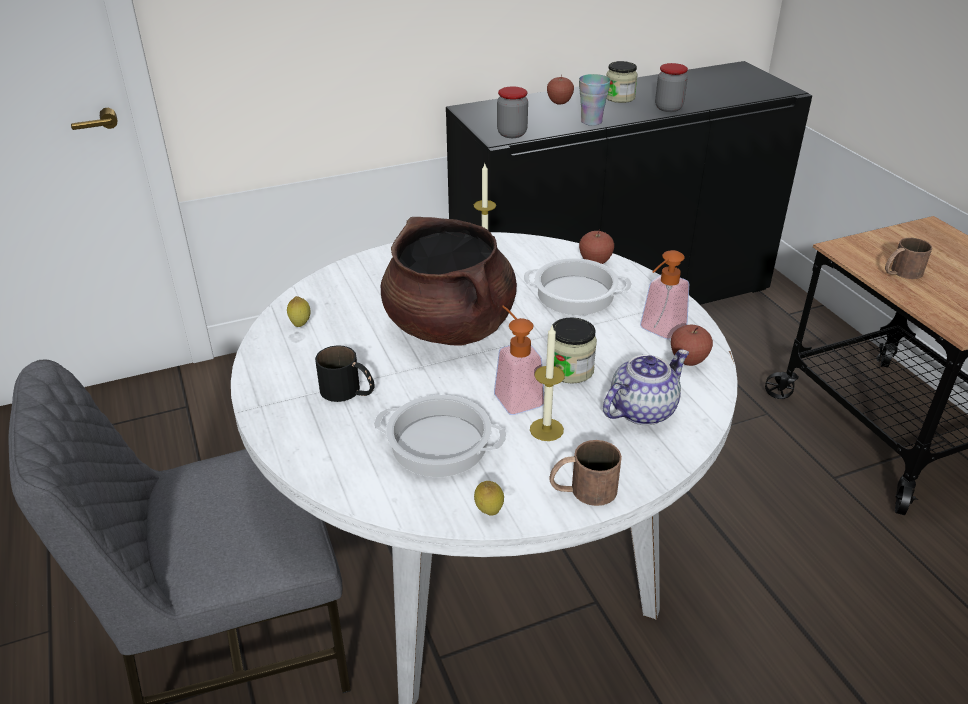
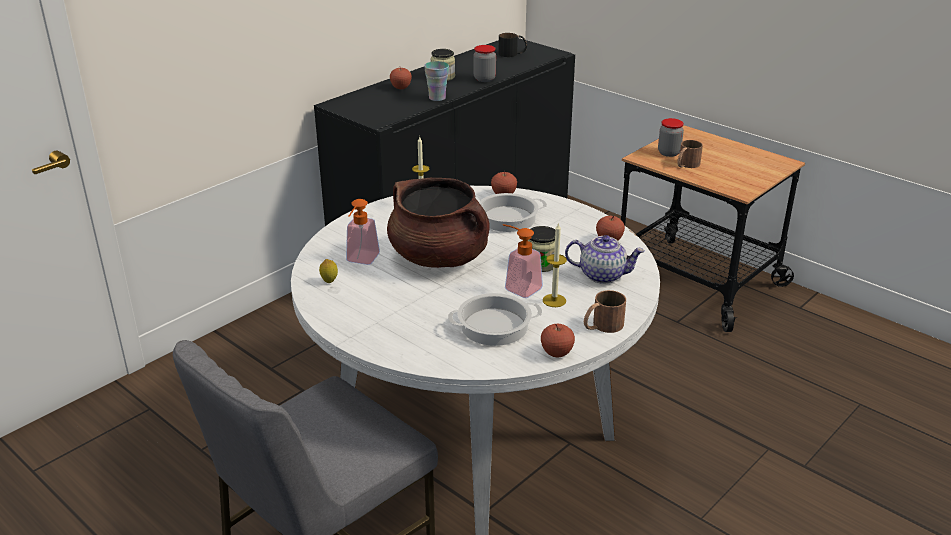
camera: 25 degrees left, 5 degrees down
black mug [315,345,375,402] -> black mug moved to [499,33,527,57]
lemon [474,481,504,516] -> apple [541,324,575,357]
jar [497,86,528,138] -> jar moved to [658,118,684,157]
teapot [603,349,689,425] -> teapot turned 75 degrees clockwise [565,235,645,284]
soap dispenser [640,250,689,339] -> soap dispenser moved to [346,199,380,265]

